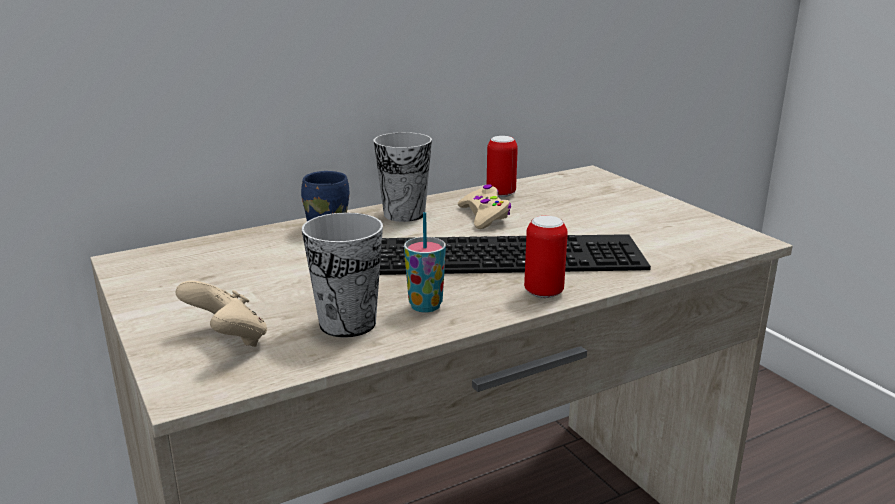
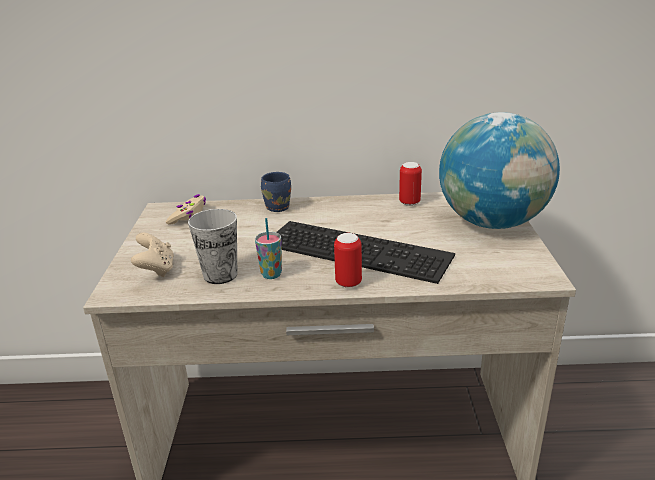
camera: 30 degrees right, 5 degrees up
cup [374,132,432,222] -> none
beige game controller [458,184,511,229] -> beige game controller moved to [166,194,206,224]
none -> globe [439,112,560,229]

